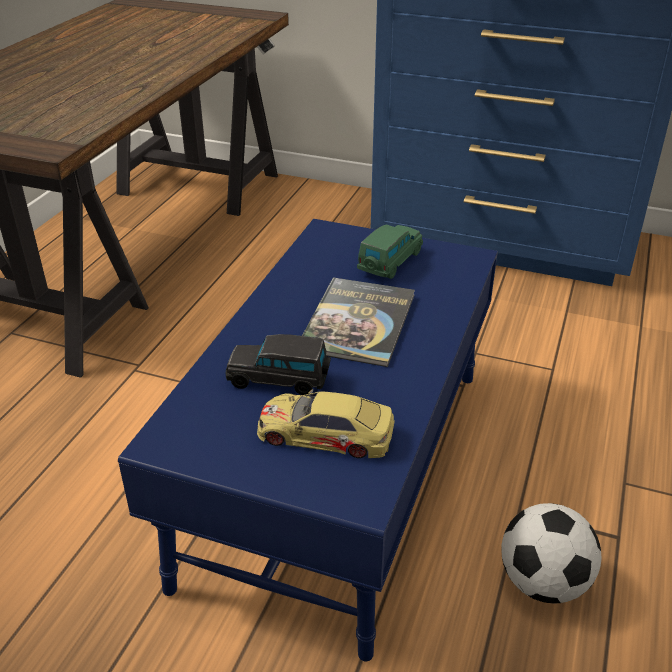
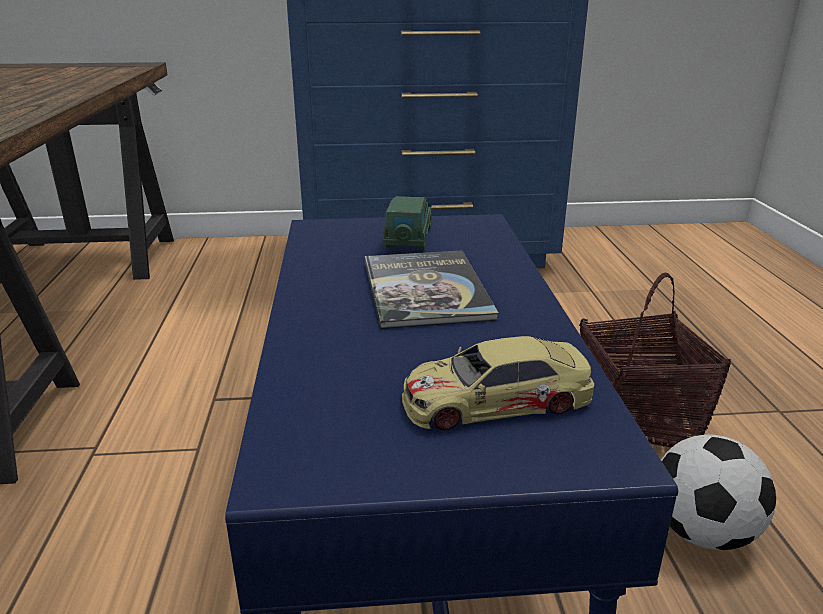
camera: 25 degrees left, 10 degrees down
black toy car [226,334,331,395] -> none
none -> basket [579,273,731,448]

